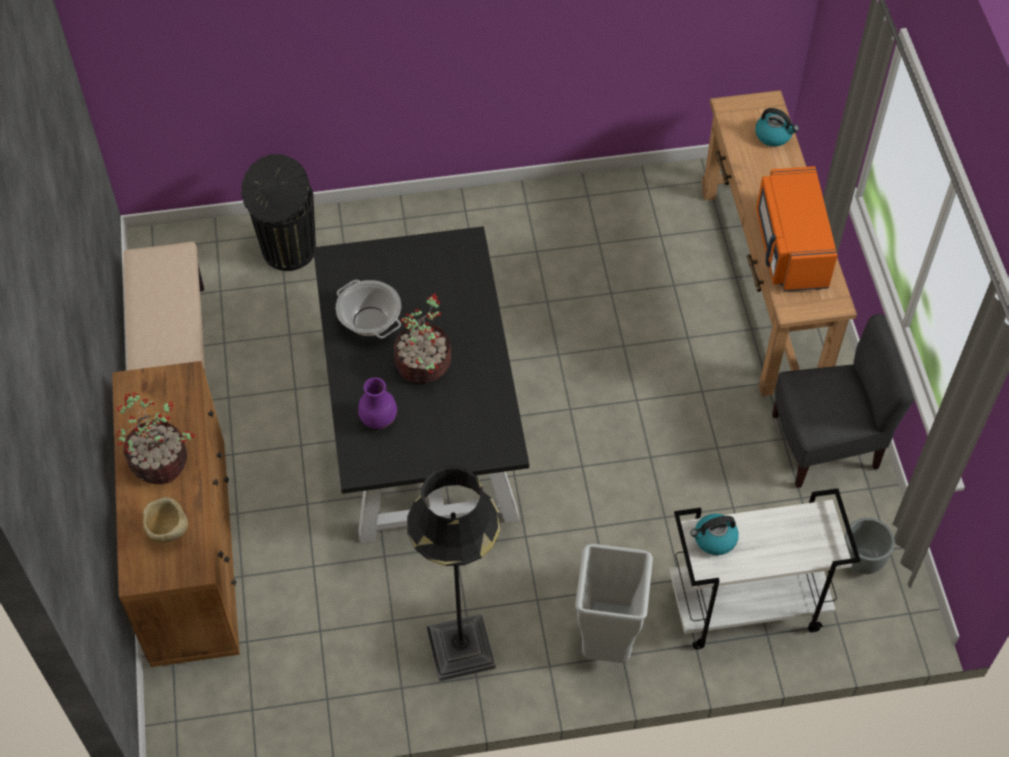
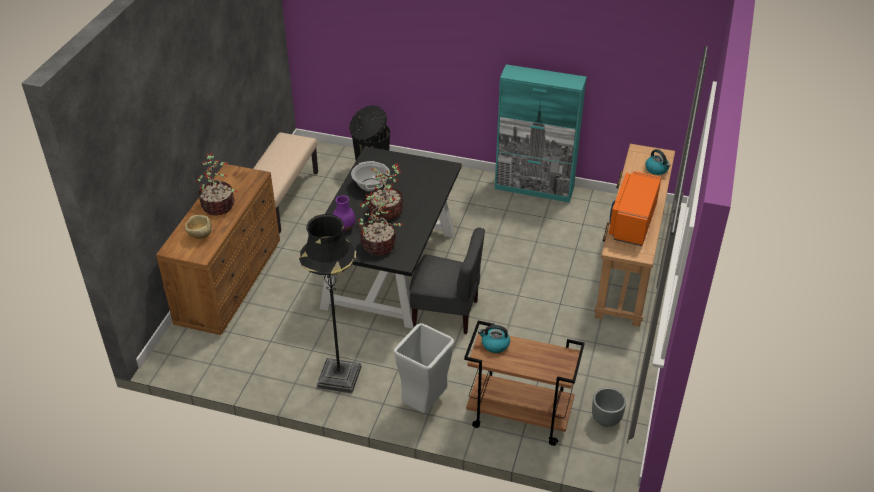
camera: 25 degrees right, 15 degrees down
white cart [670,488,861,649] -> brown cart [464,321,585,446]
grey chair [772,314,915,488] -> grey chair moved to [409,228,485,334]
none -> potted plant [358,192,404,256]
none -> turquoise cabinet [495,64,587,203]

